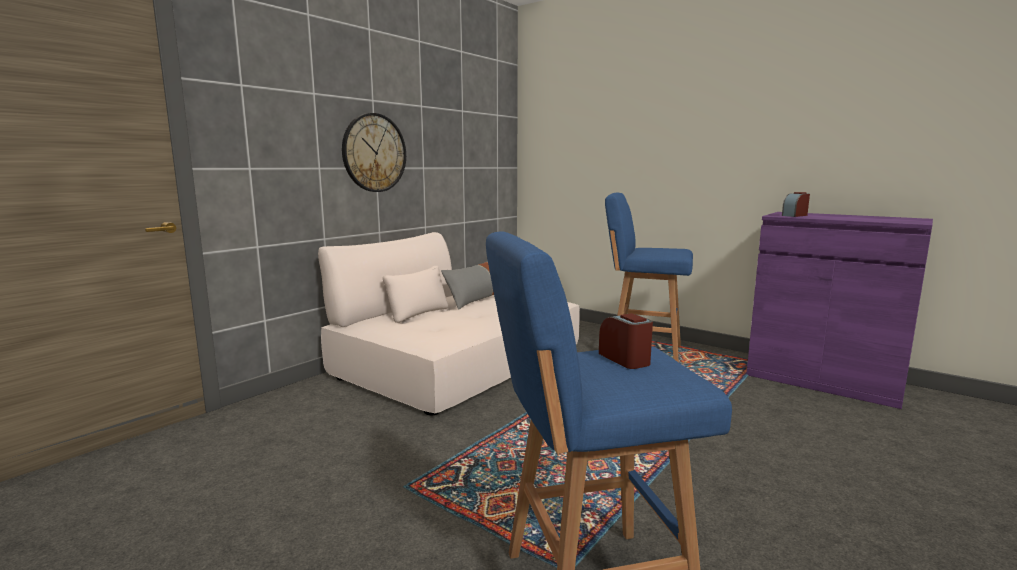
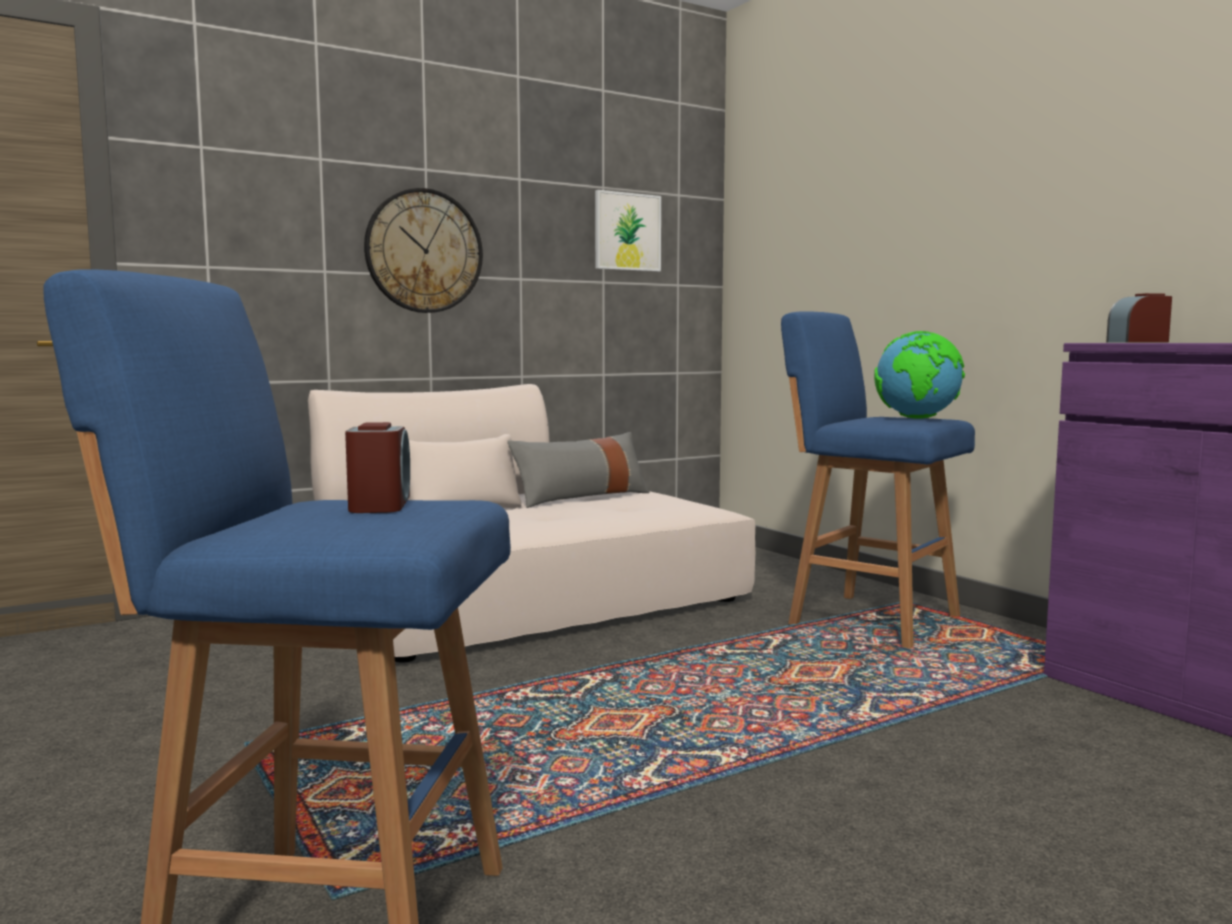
camera: 20 degrees right, 5 degrees down
none -> picture [595,190,661,272]
none -> globe [874,331,965,419]

